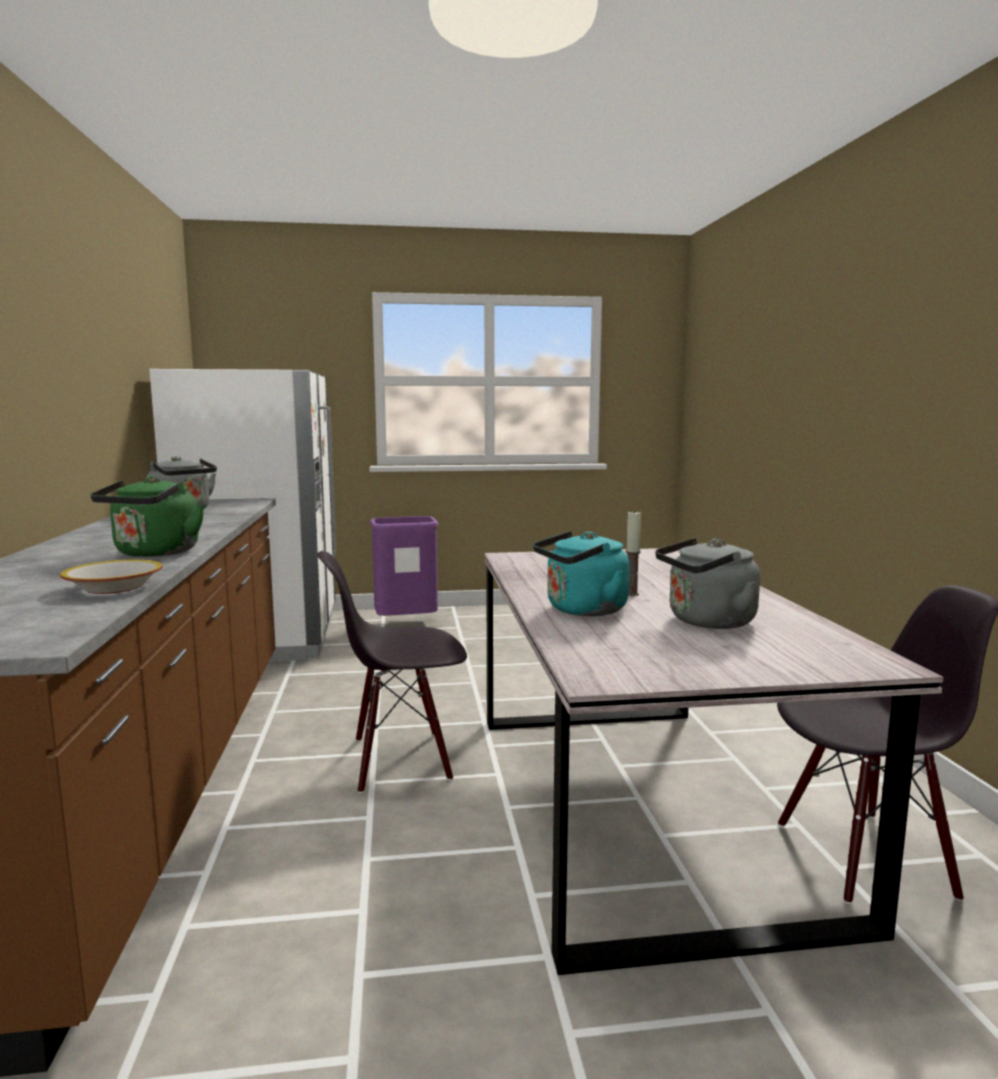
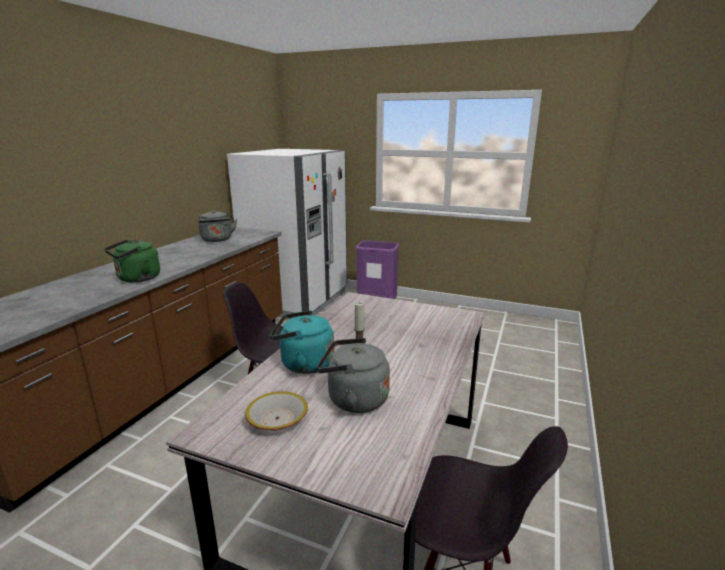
camera: 30 degrees right, 10 degrees up
bowl [60,560,163,594] -> bowl moved to [245,391,308,431]

